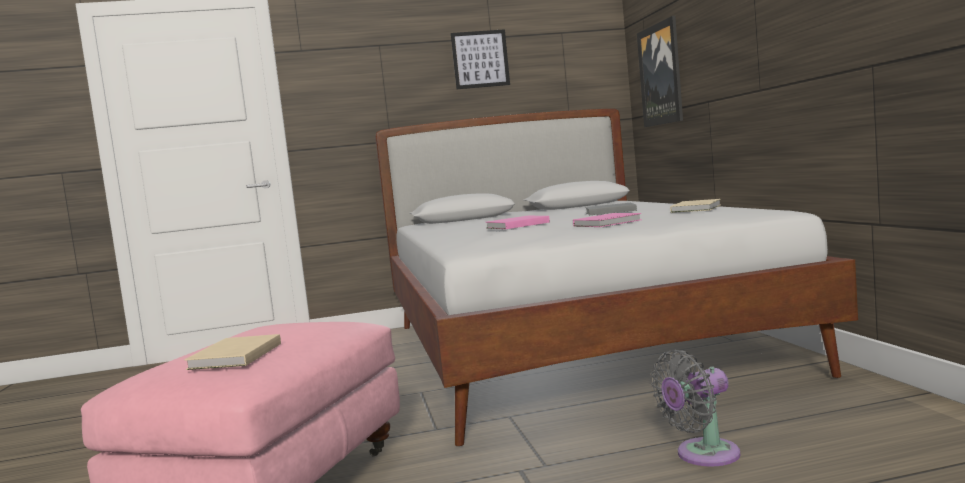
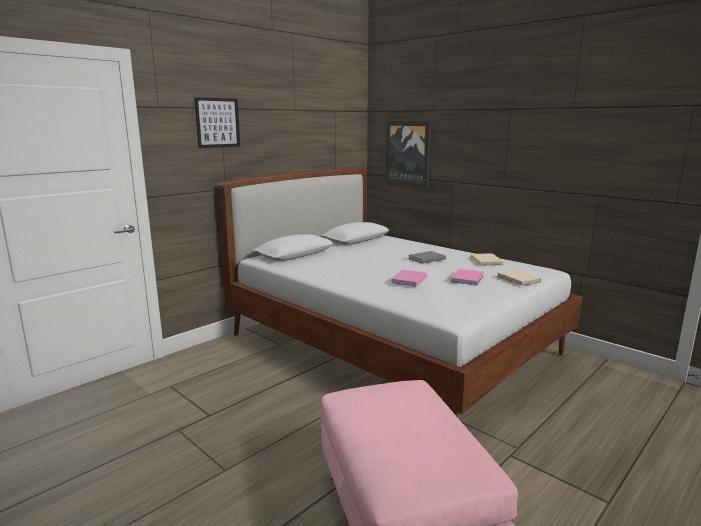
camera: 35 degrees left, 10 degrees up
beige book [185,334,281,370] -> beige book moved to [497,269,541,286]
picture [451,29,510,89] -> picture moved to [194,97,240,148]
grey fan [651,350,741,466] -> none

